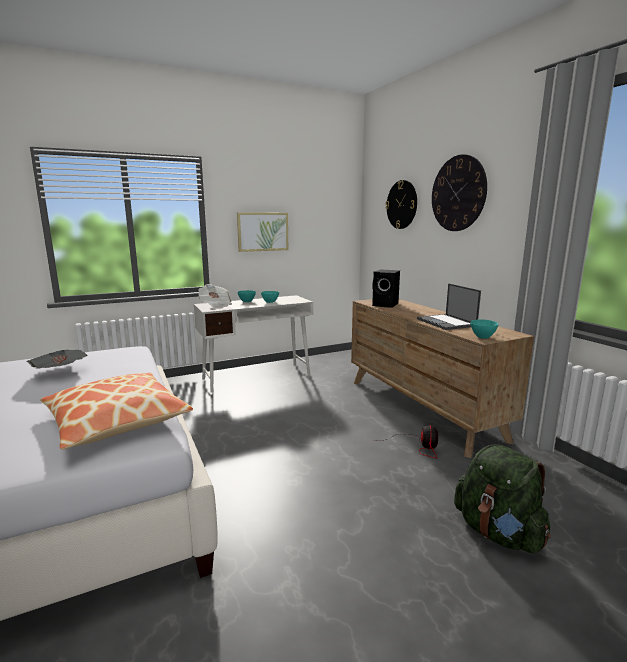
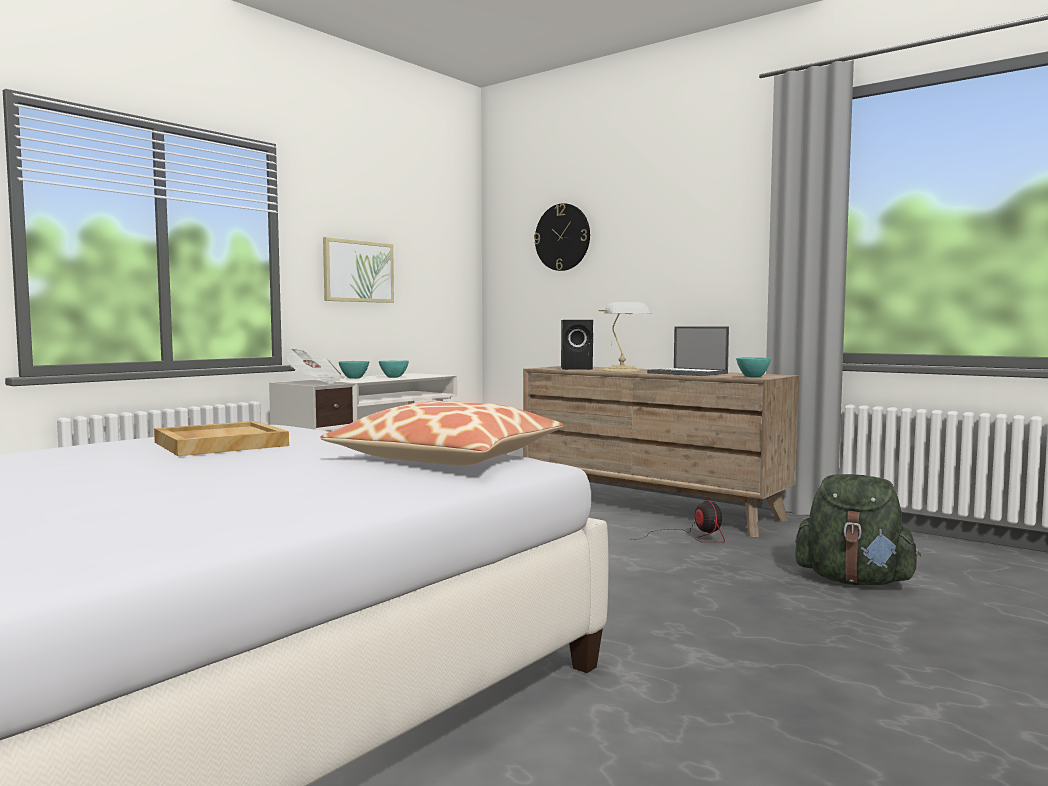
camera: 25 degrees left, 10 degrees down
newspaper [26,350,87,369] -> beige tray [154,421,289,456]
wall clock [432,154,487,231] -> none
none -> table lamp [598,302,652,372]

